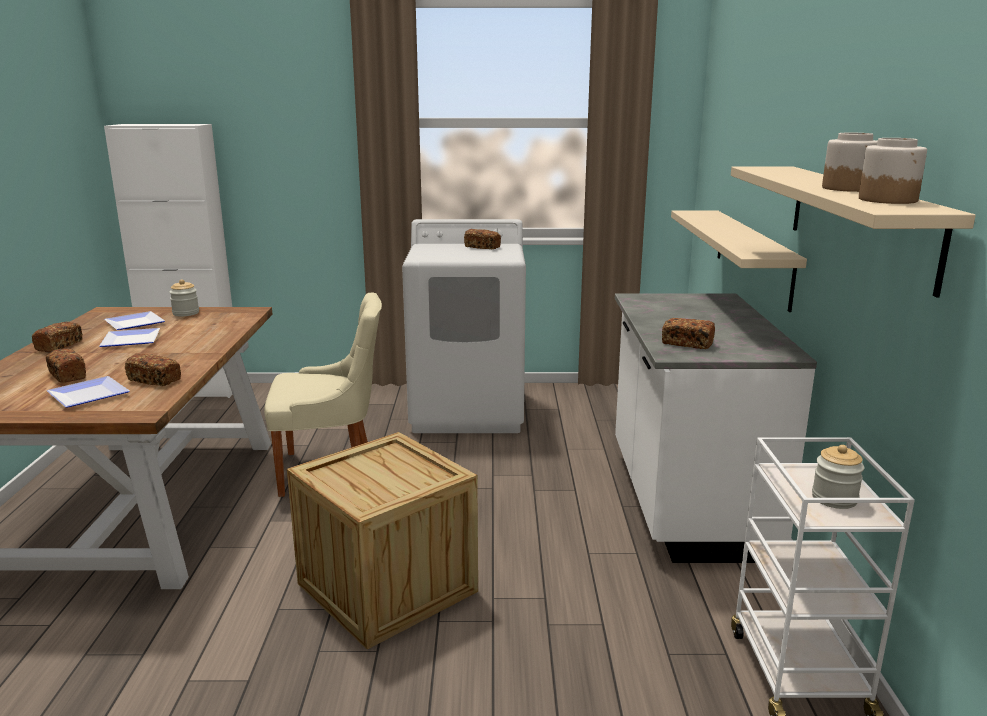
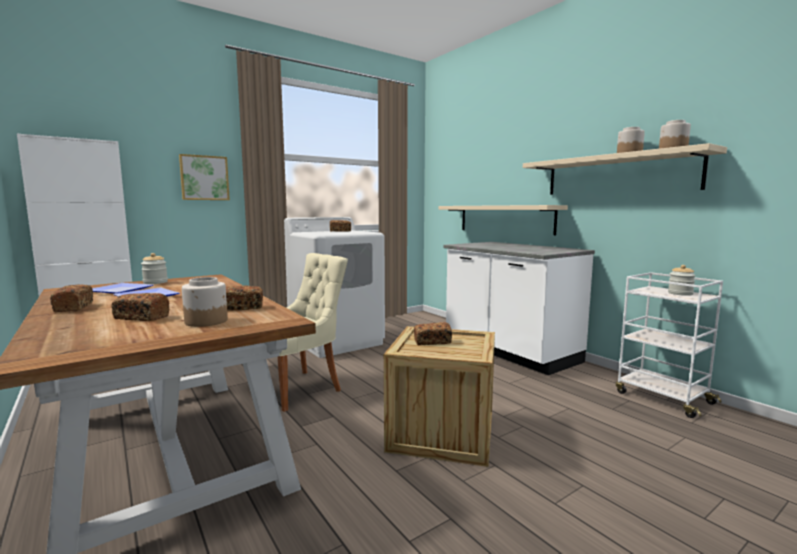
camera: 35 degrees left, 10 degrees down
plate [47,376,130,408] -> jar [182,277,228,327]
bread [662,318,715,349] -> bread moved to [414,322,452,345]
none -> picture [179,154,230,200]

